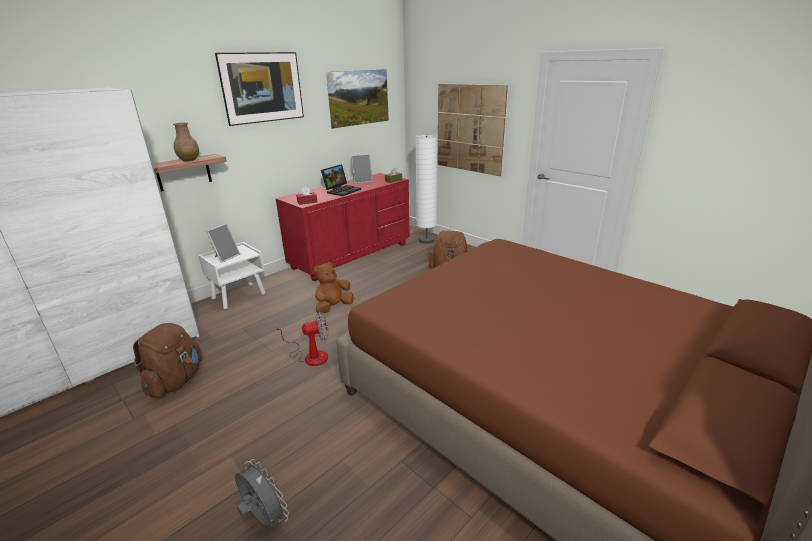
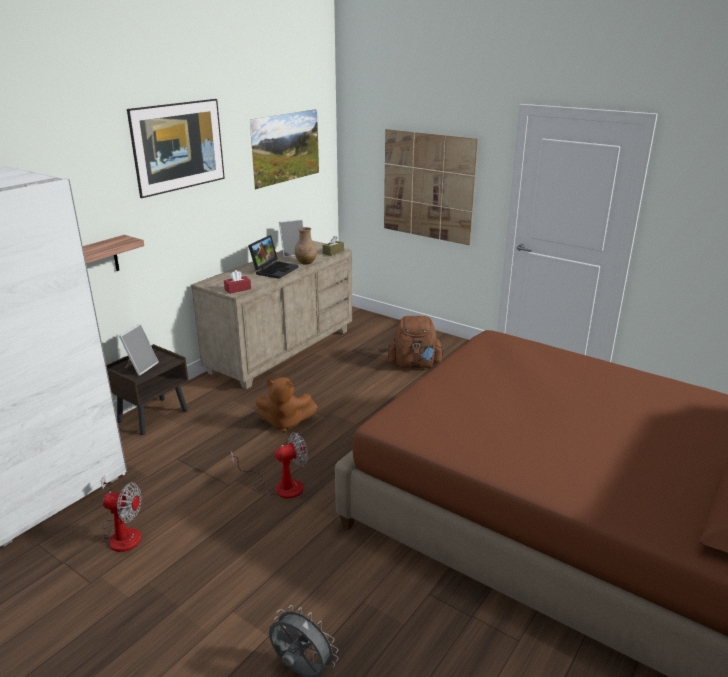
camera: 10 degrees left, 0 degrees up
brown backpack [133,323,202,397] -> fan [101,476,142,552]
brown vase [173,123,199,161] -> brown vase moved to [295,227,317,265]
white nightstand [198,242,266,309] -> brown nightstand [106,344,189,435]
red dresser [275,173,410,281] -> beige dresser [191,240,352,389]
brown plush toy [314,262,354,314] -> brown plush toy turned 120 degrees counterclockwise [255,377,318,433]
white floor lamp [415,134,438,244] -> none

